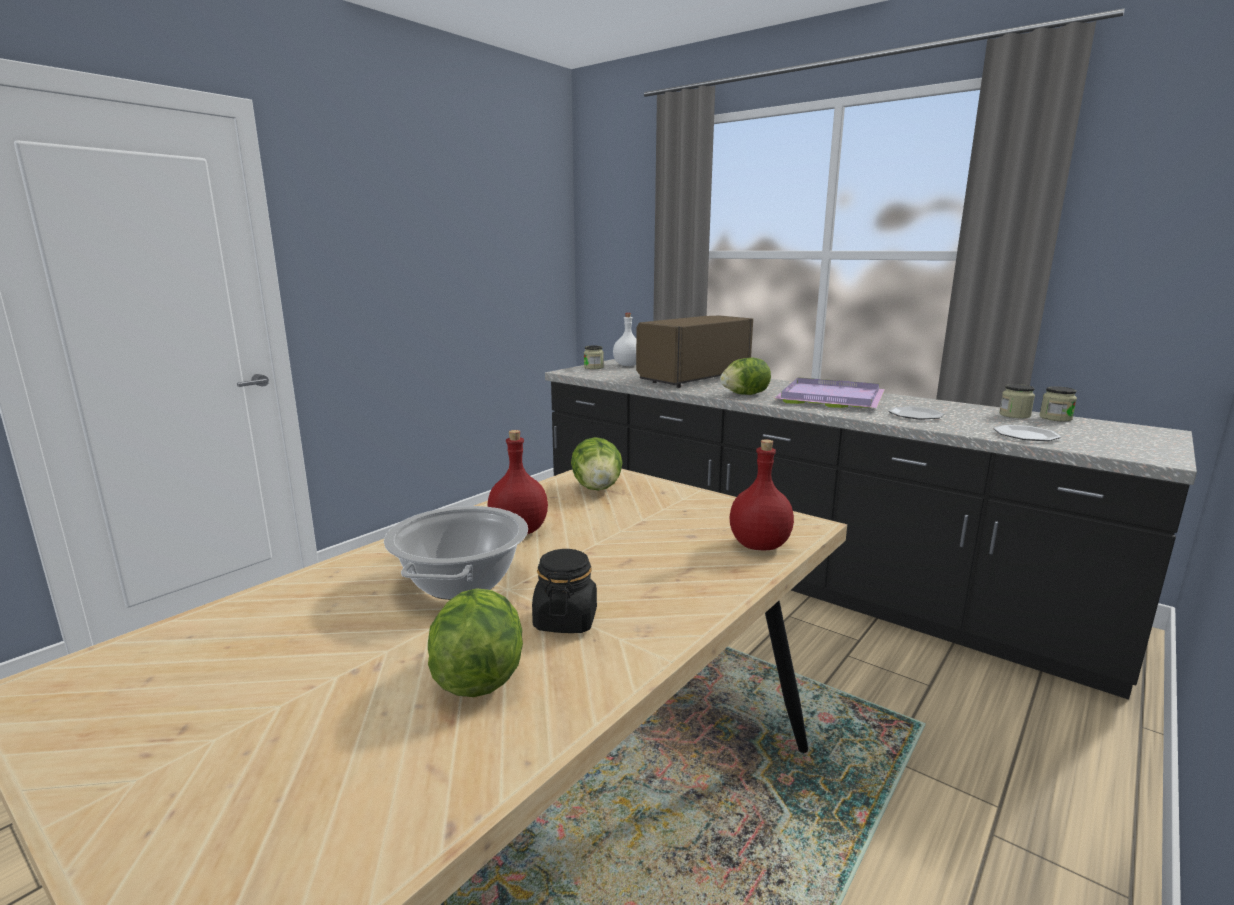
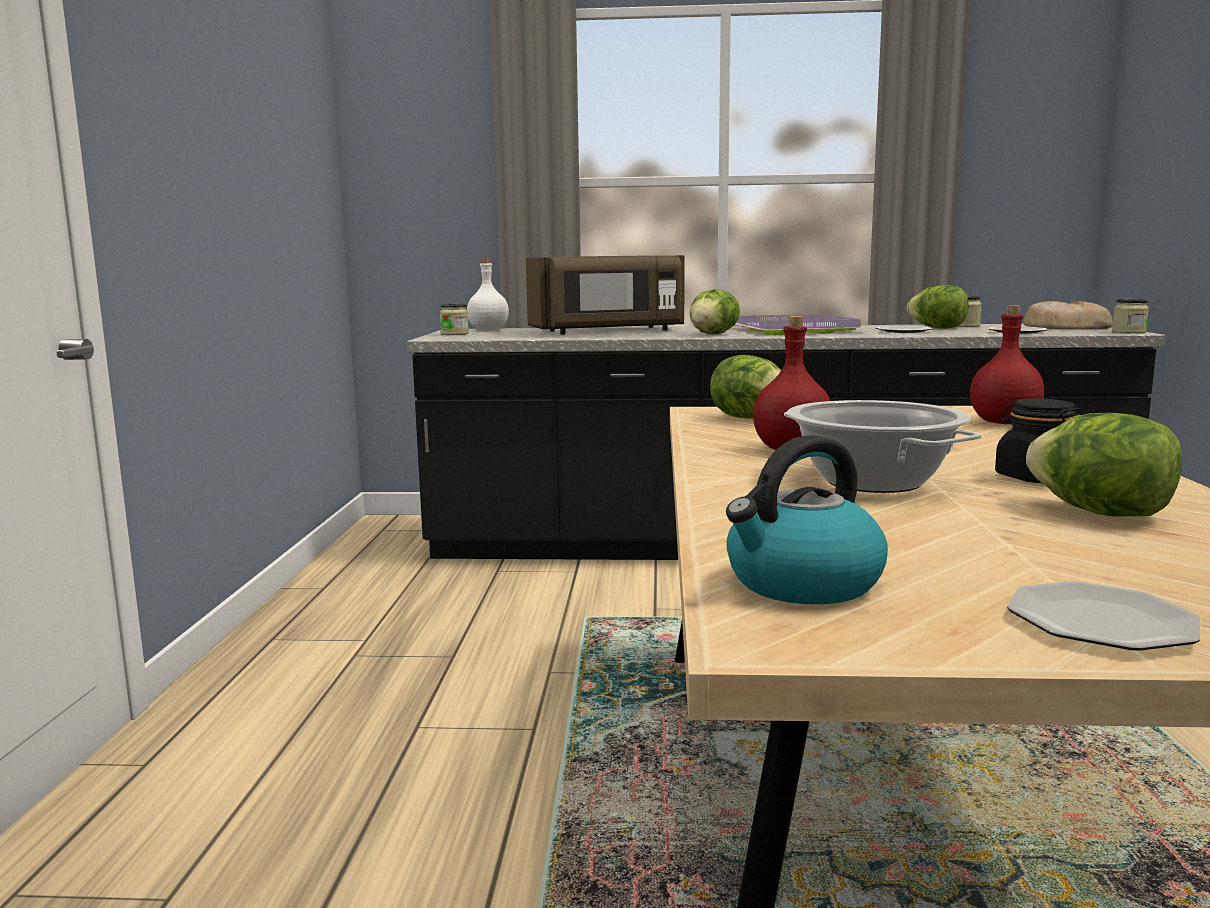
camera: 35 degrees left, 5 degrees down
brown microwave [636,315,753,388] -> brown microwave turned 120 degrees counterclockwise [526,255,685,334]
jar [1039,386,1077,421] -> jar moved to [1112,299,1149,334]
none -> kettle [726,435,888,604]
none -> lettuce [907,285,968,329]
none -> plate [1007,581,1200,651]
none -> bread [1023,301,1113,329]

